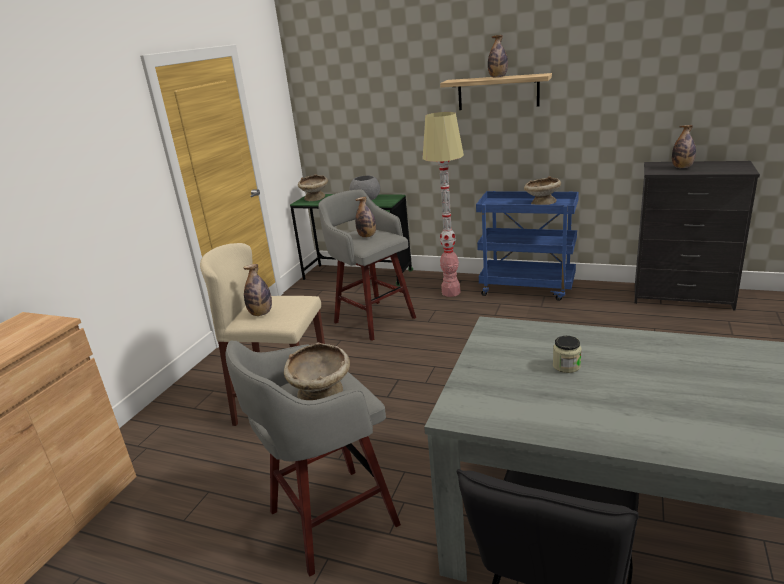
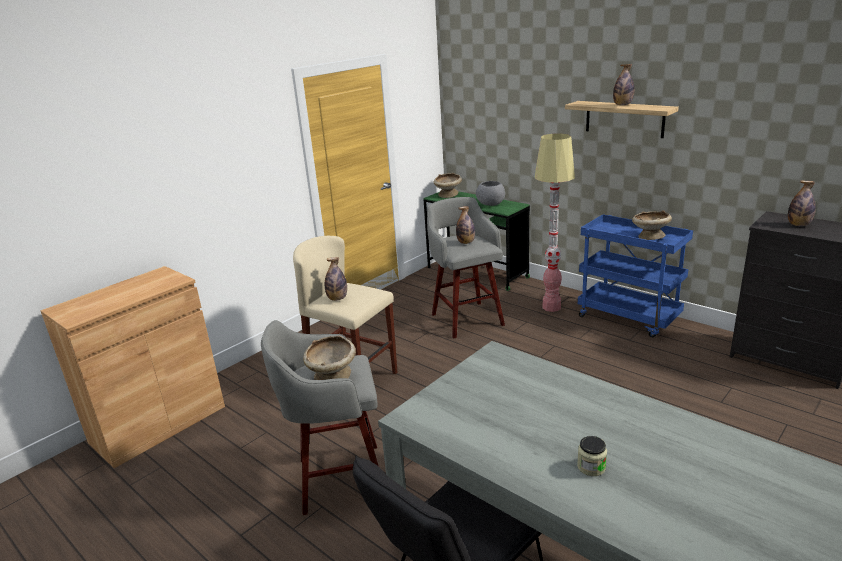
camera: 20 degrees right, 0 degrees up
jar [553,336,581,373] -> jar moved to [577,436,607,476]

